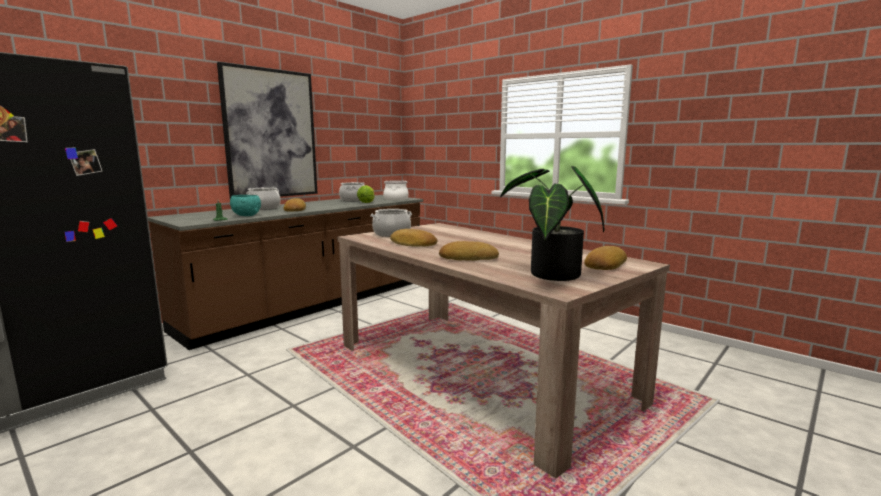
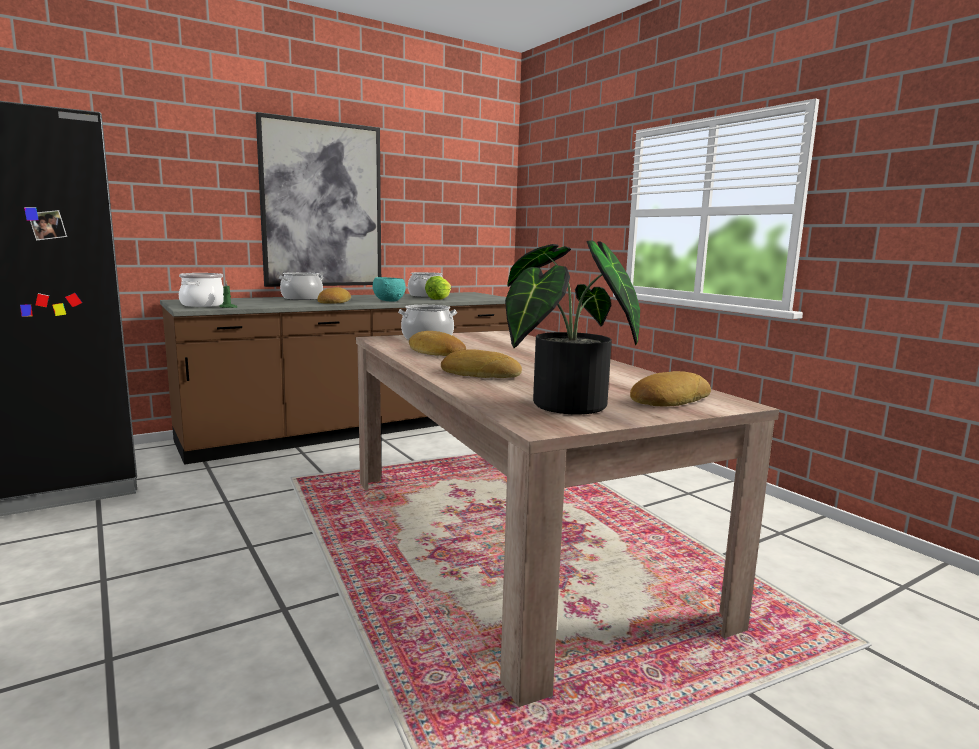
camera: 15 degrees right, 0 degrees up
turquoise bowl [230,195,261,216] -> turquoise bowl moved to [373,277,406,302]
cooking pot [383,180,409,200] -> cooking pot moved to [179,273,224,307]

